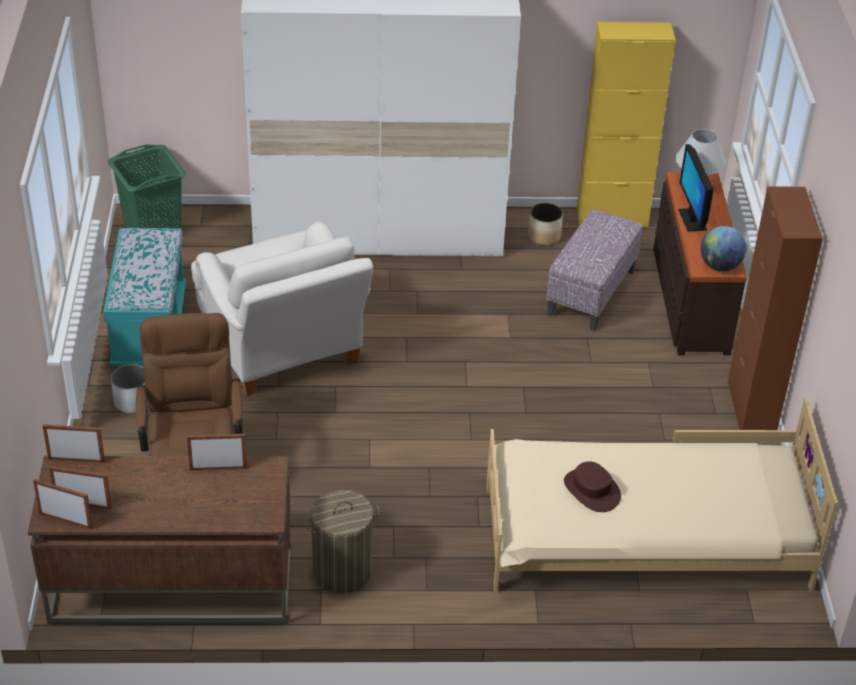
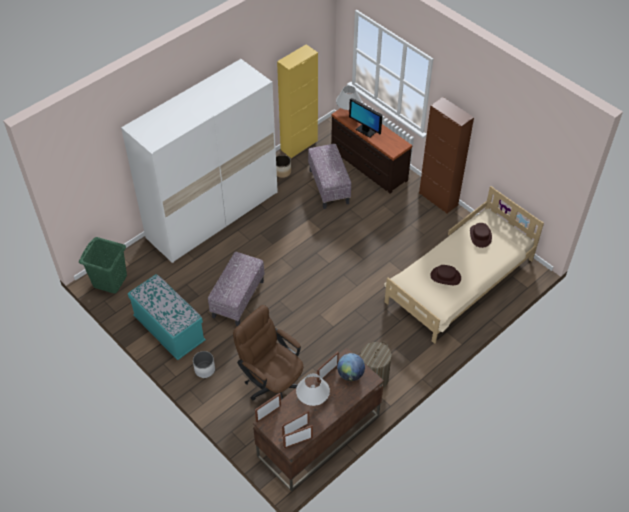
camera: 40 degrees left, 10 degrees up
white armchair [191,222,373,396] -> ottoman [208,252,265,326]
globe [700,226,746,271] -> globe moved to [337,353,365,381]
none -> white table lamp [296,373,330,406]
none -> brown hat [470,223,492,248]

